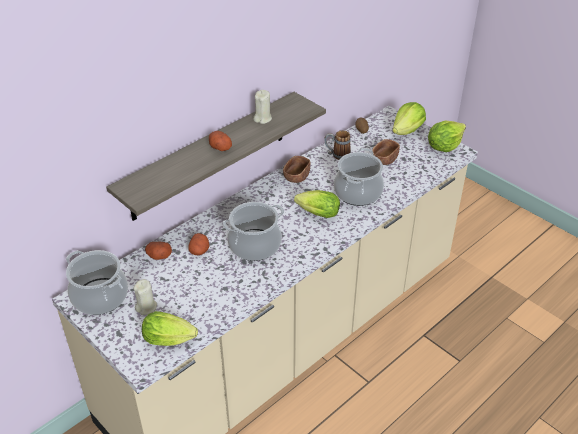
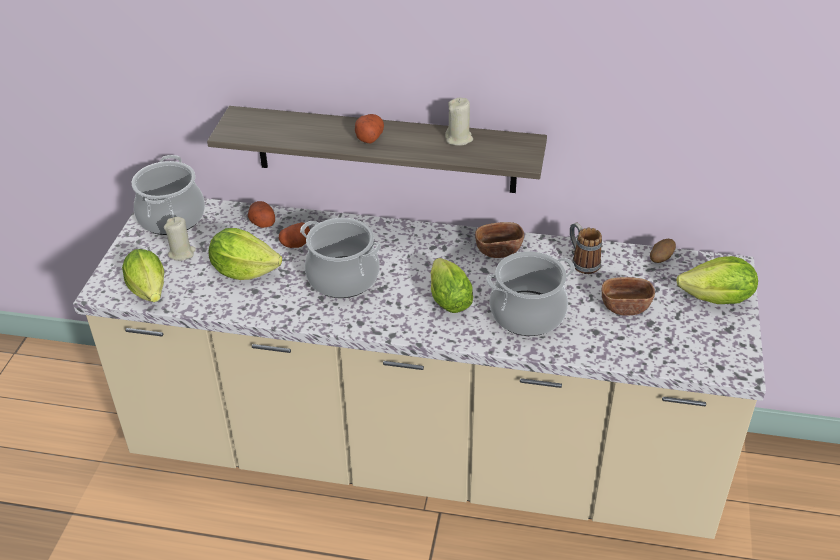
camera: 55 degrees right, 0 degrees up
lettuce [428,120,466,152] -> lettuce moved to [209,228,282,280]

